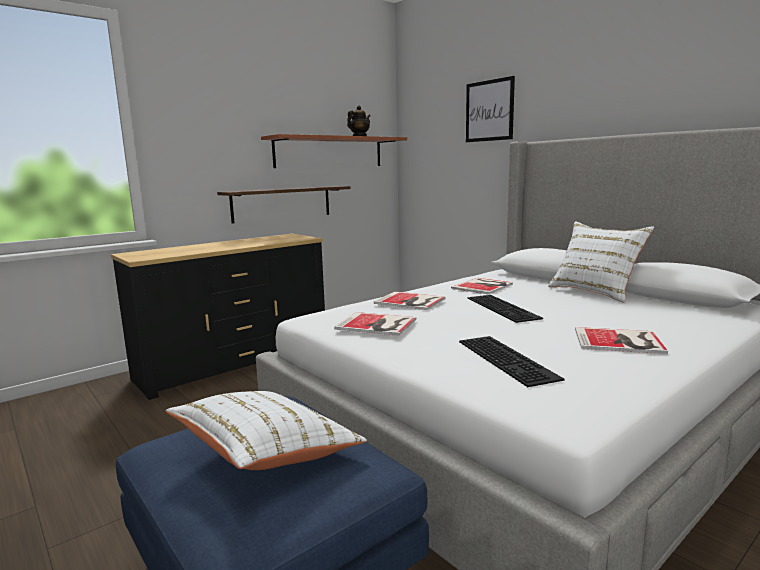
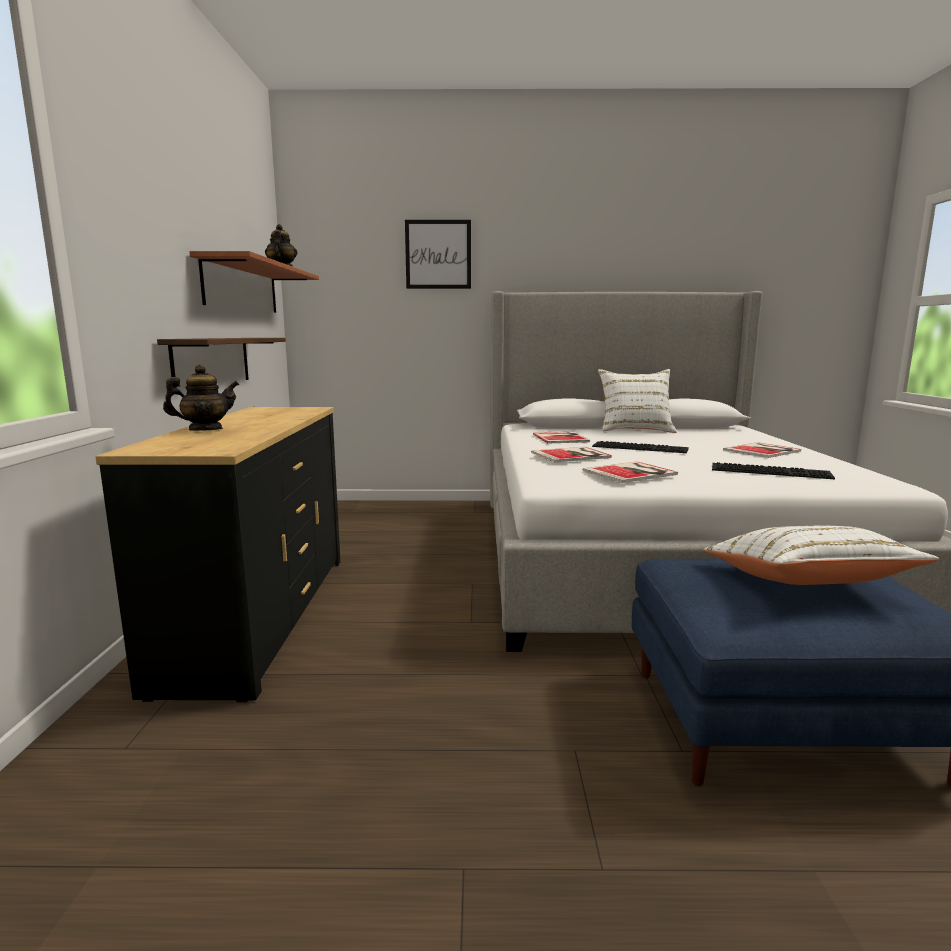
camera: 50 degrees left, 0 degrees up
none -> teapot [163,365,239,431]

